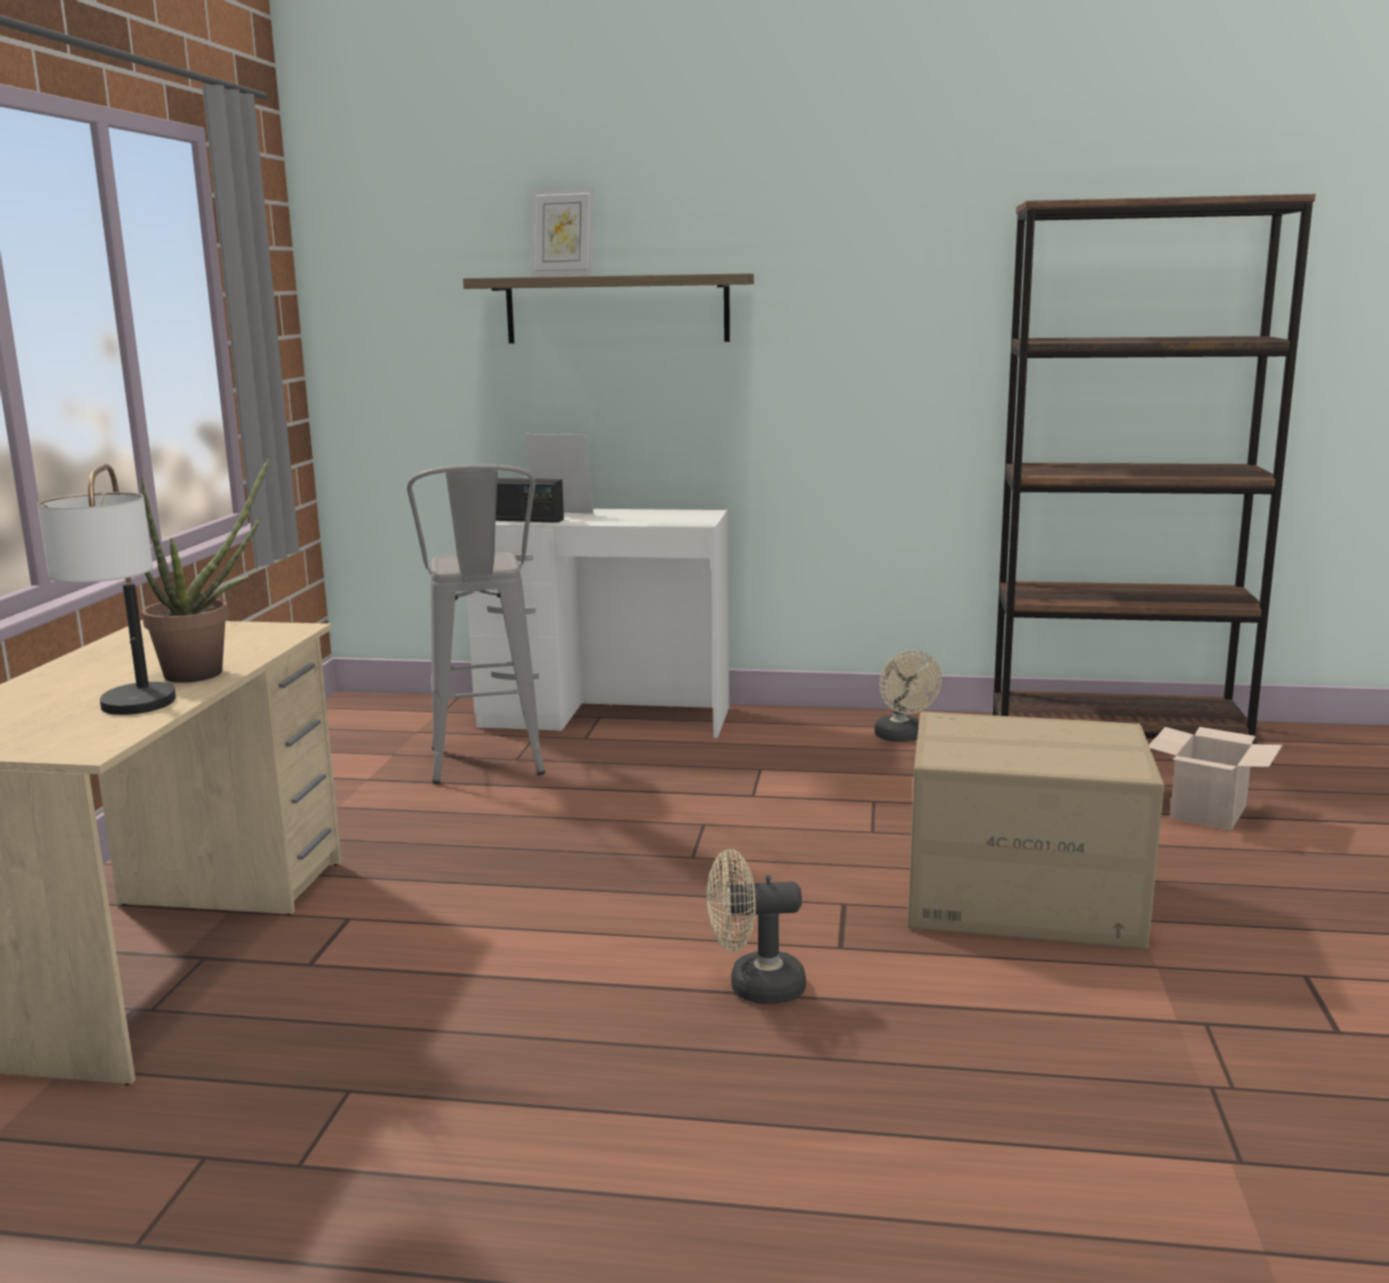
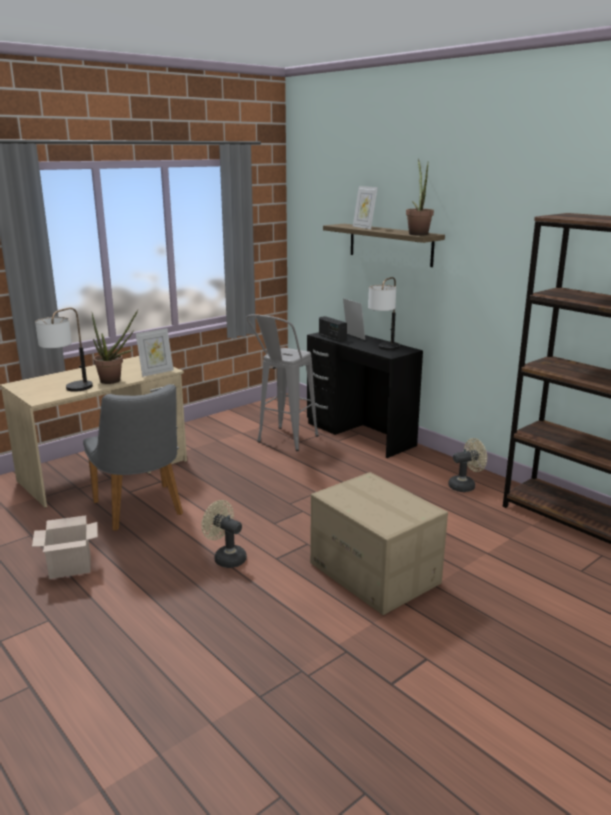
camera: 40 degrees right, 5 degrees up
white desk [467,509,729,738] -> black desk [307,332,423,458]
beige fan [875,650,942,742] -> beige fan turned 135 degrees counterclockwise [448,438,487,492]
cardboard box [1149,727,1283,830] -> cardboard box moved to [32,515,98,579]
none -> grey chair [83,384,183,531]
none -> picture frame [136,328,173,377]
none -> table lamp [368,277,400,350]
none -> potted plant [406,159,434,236]

